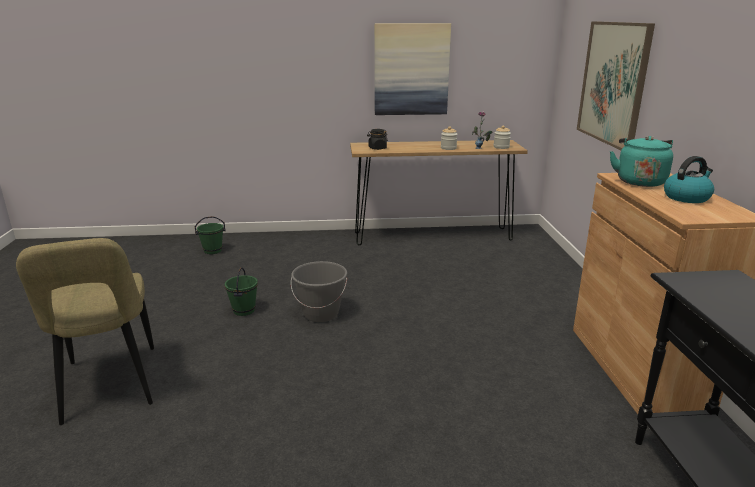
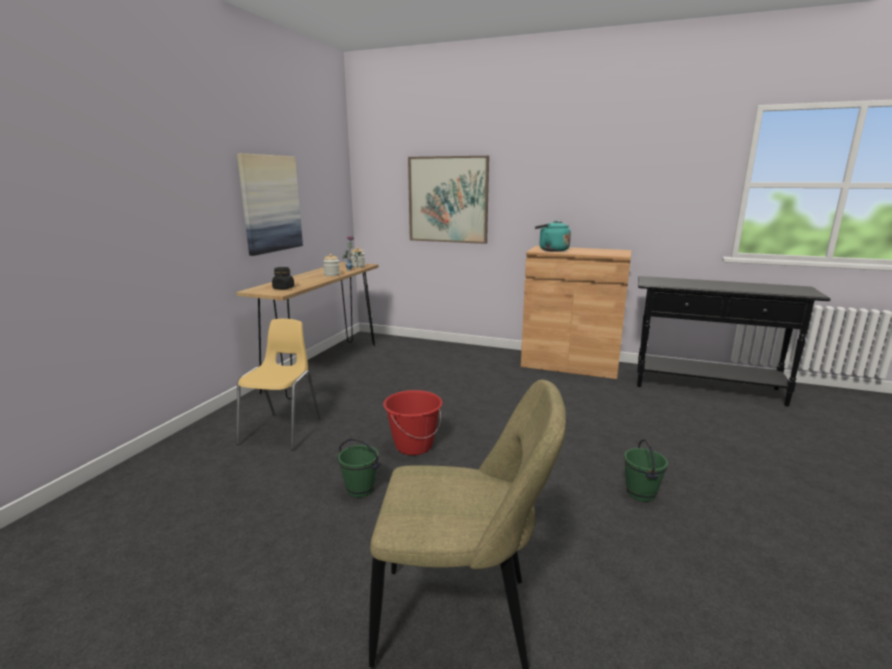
camera: 65 degrees left, 5 degrees down
green bucket [195,216,226,254] -> green bucket moved to [624,439,668,502]
grey bucket [291,261,347,322] -> red bucket [383,390,442,455]
kettle [664,156,714,203] -> none
none -> yellow chair [236,319,321,450]

